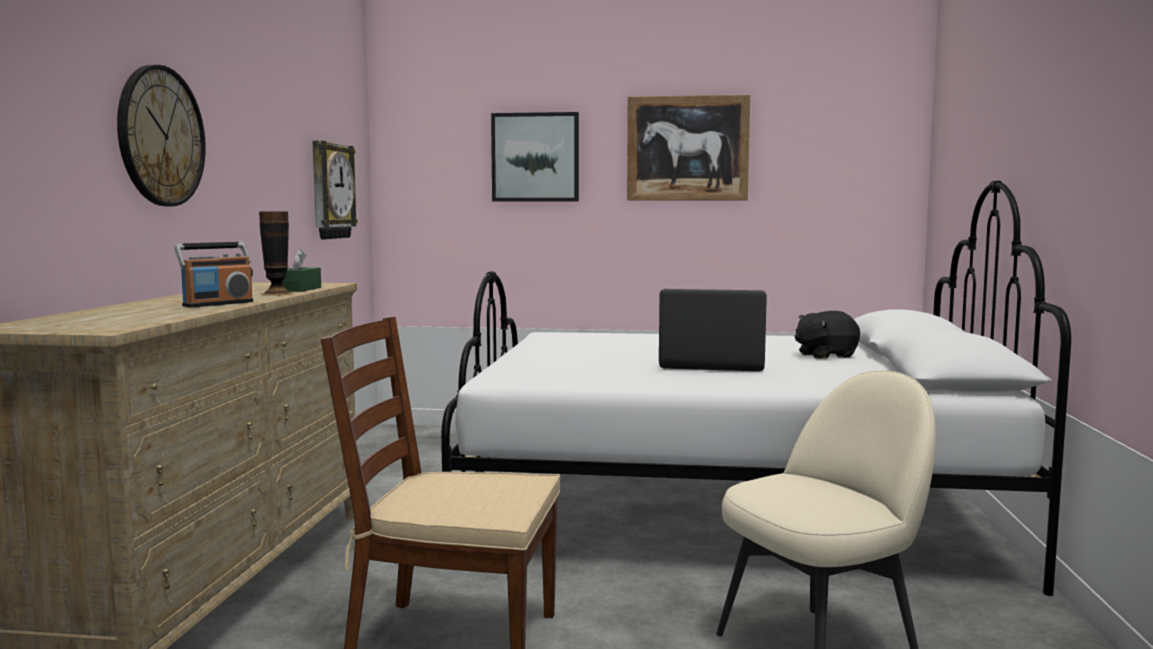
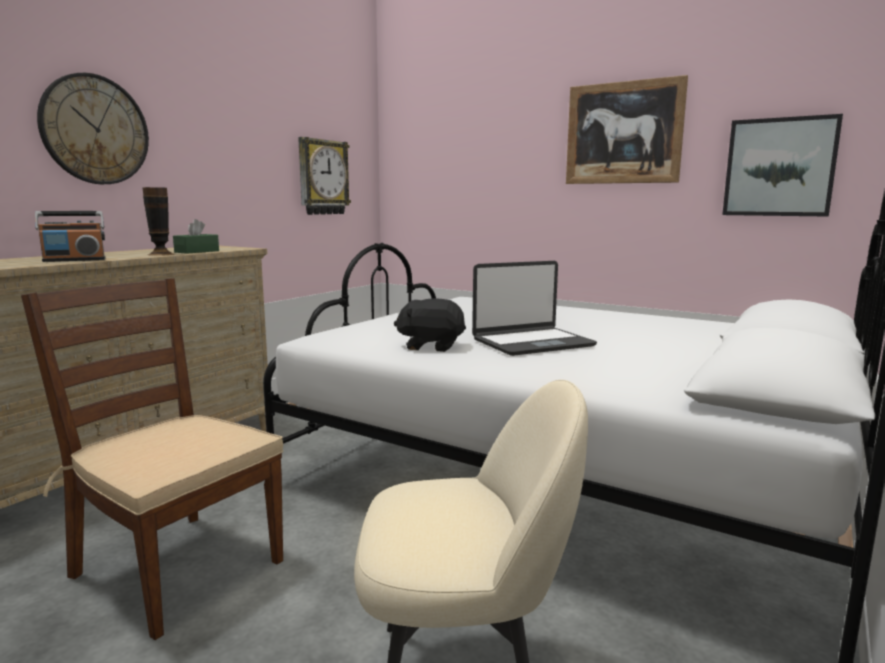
camera: 25 degrees right, 5 degrees up
picture [491,112,579,202] -> picture moved to [722,114,843,217]
laptop [659,289,767,371] -> laptop turned 120 degrees clockwise [472,261,597,356]
black plush toy [795,311,860,359] -> black plush toy moved to [394,298,466,352]

